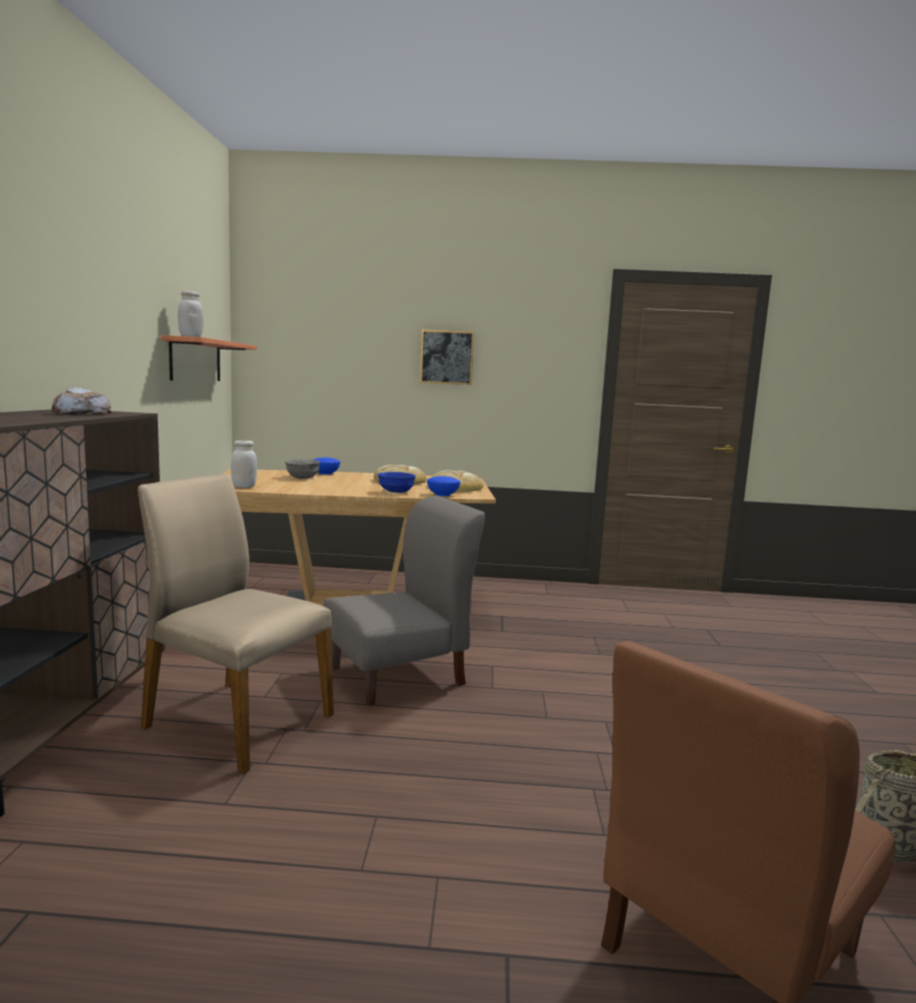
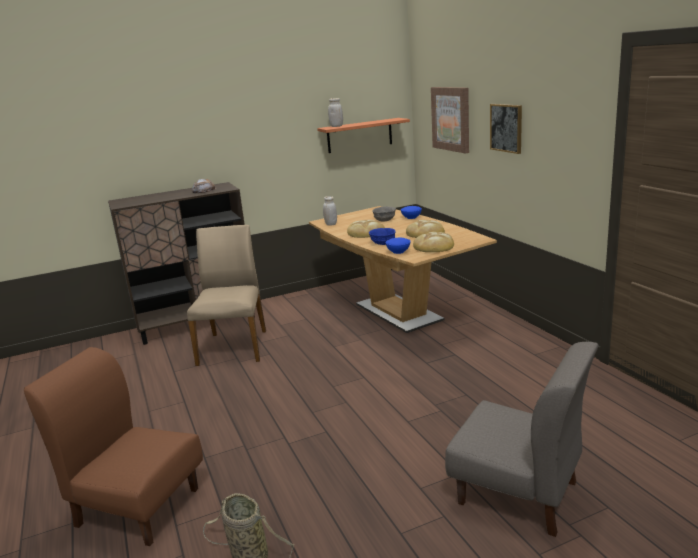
camera: 65 degrees right, 10 degrees up
grey chair [323,496,485,705] -> grey chair moved to [445,342,599,537]
none -> bread [347,220,385,238]
none -> picture [431,87,469,153]

